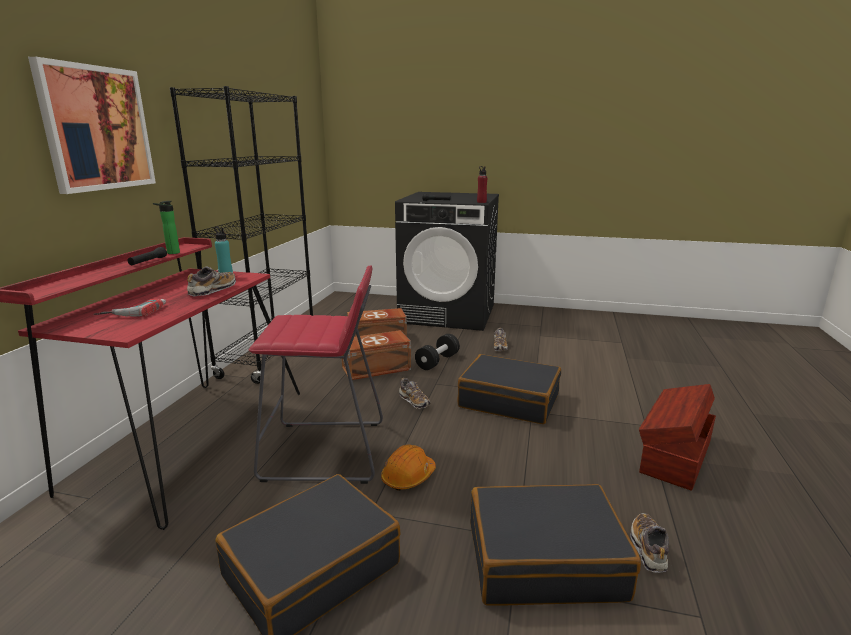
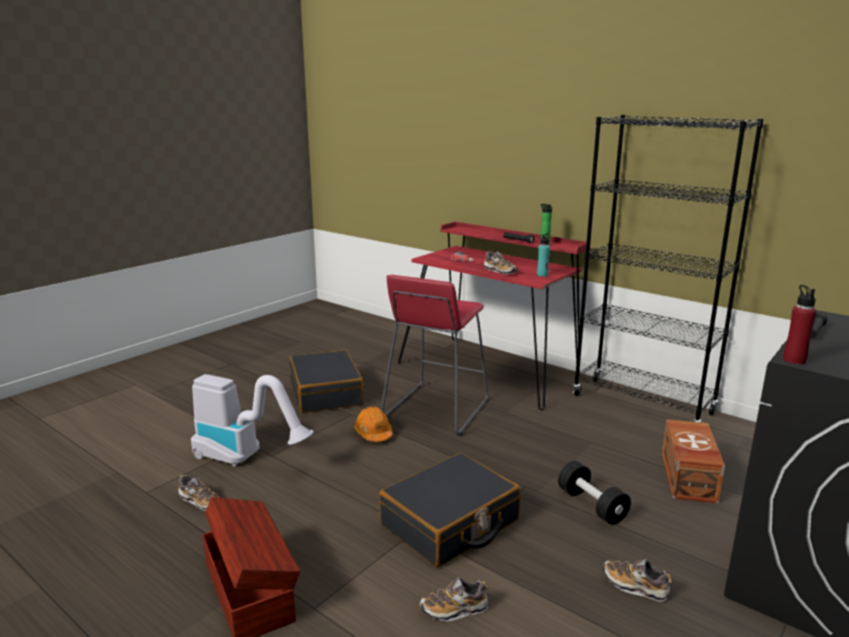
camera: 115 degrees right, 0 degrees up
picture [28,57,156,194] -> none
brown storage box [342,330,411,380] -> none
shoe [399,378,430,409] -> shoe moved to [420,577,489,621]
black suitcase [470,484,641,606] -> vacuum cleaner [191,374,314,466]

